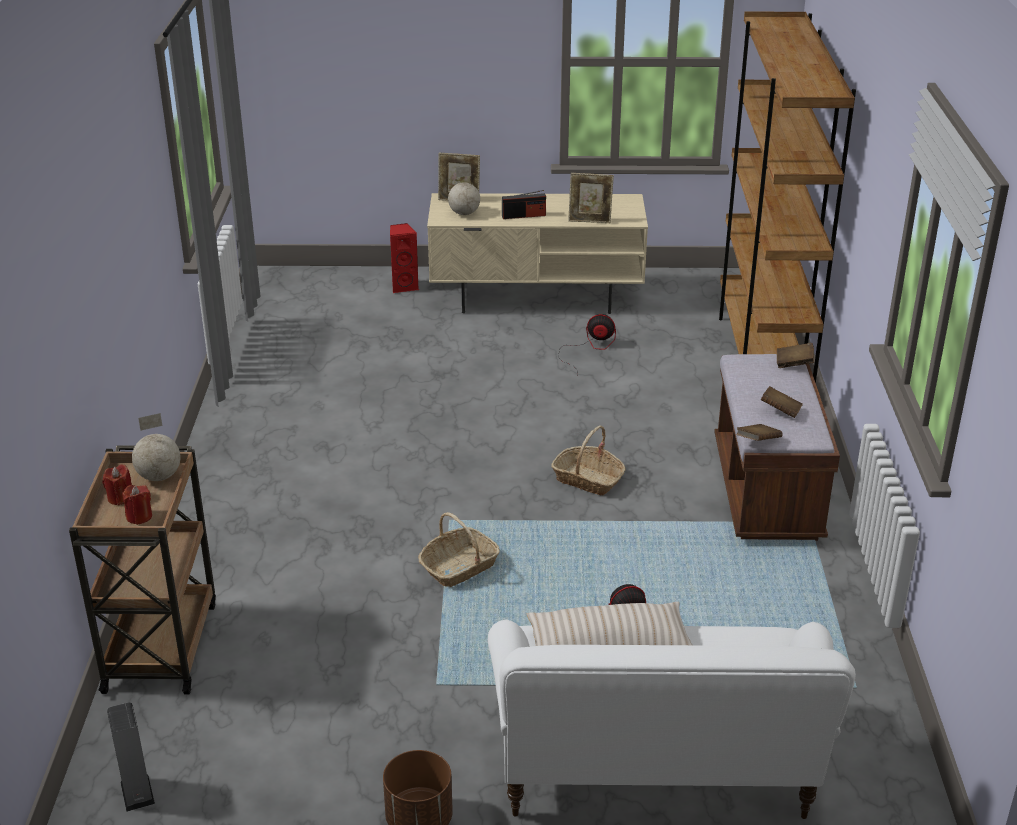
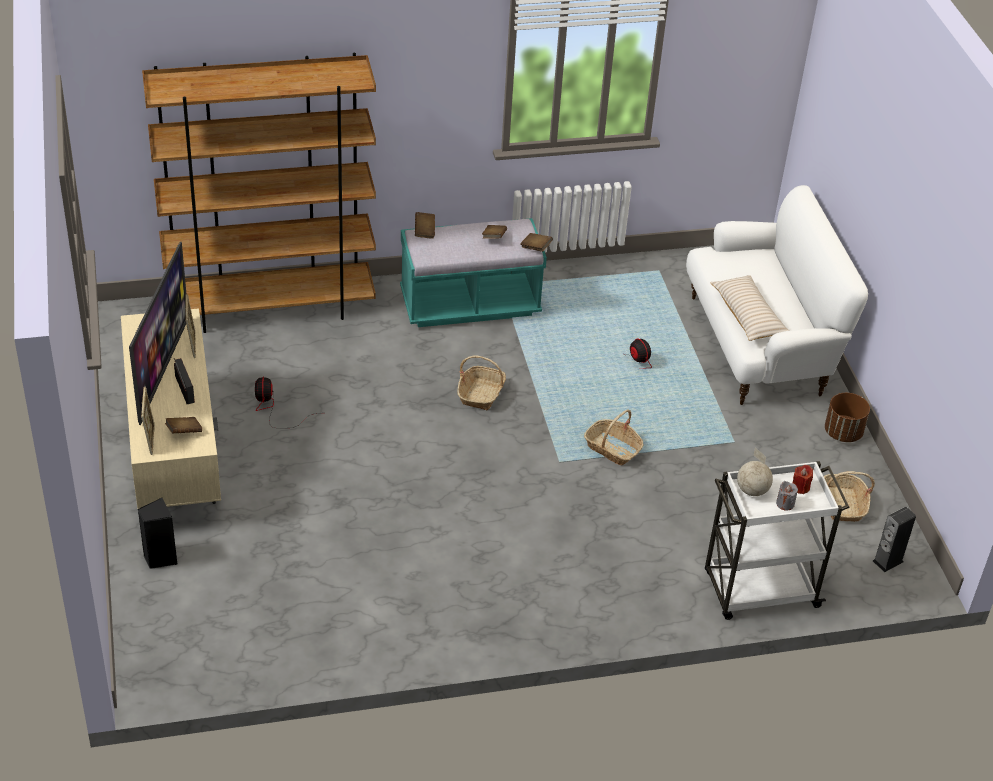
camera: 105 degrees left, 10 degrees up
brown cart [69,446,216,695] -> white cart [705,461,850,620]
red candle [102,464,132,506] -> grey candle [776,481,798,511]
red speaker [390,223,419,293] -> black speaker [137,497,177,569]
globe [448,166,480,215] -> brown book [165,417,202,433]
brown bench [714,354,840,541] -> turquoise bench [400,218,547,327]
none -> television [129,242,186,425]
none -> basket [824,471,875,522]

